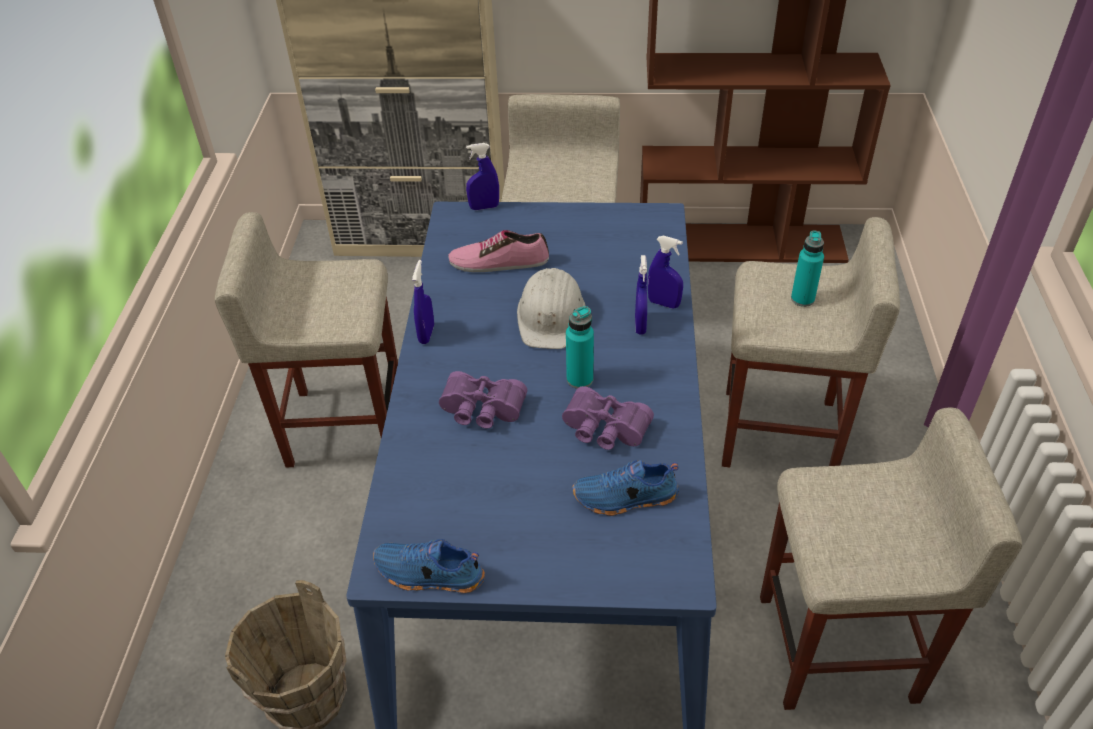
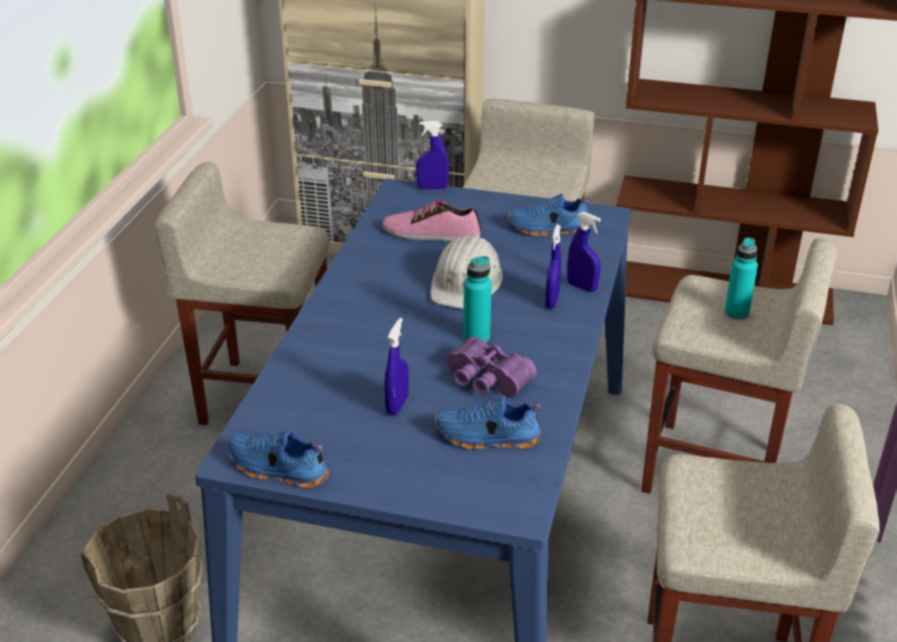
camera: 10 degrees right, 10 degrees down
blue spray bottle [412,260,434,344] -> blue spray bottle moved to [384,318,409,416]
purple binoculars [439,371,527,428] -> none
none -> blue shoe [508,193,591,236]

